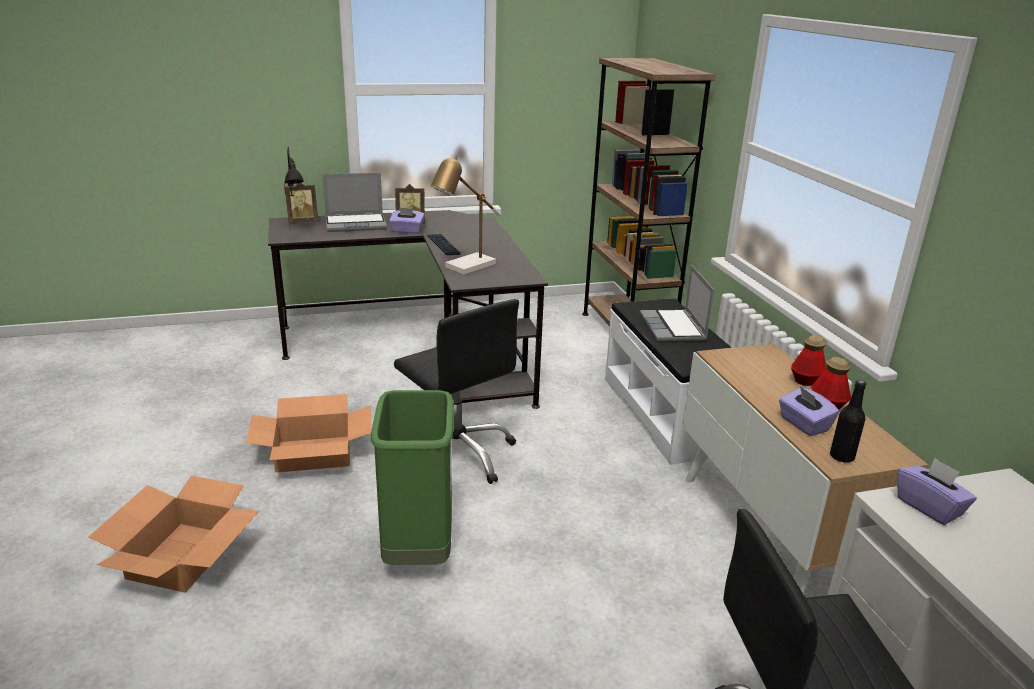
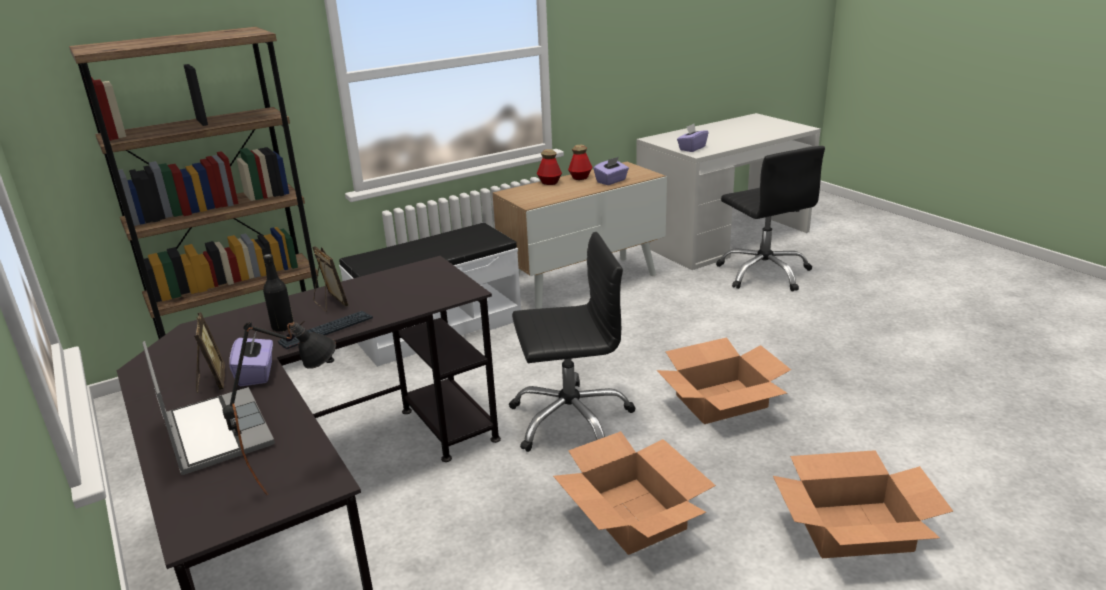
camera: 105 degrees left, 0 degrees up
picture frame [285,183,318,223] -> picture frame moved to [312,246,348,312]
green trash can [371,390,454,565] -> cardboard box [656,337,791,424]
black office chair [394,299,519,484] -> black office chair turned 45 degrees clockwise [509,232,636,452]
table lamp [431,155,501,274] -> none
laptop [640,265,714,341] -> none
black bottle [830,380,866,463] -> black bottle moved to [263,254,294,332]

